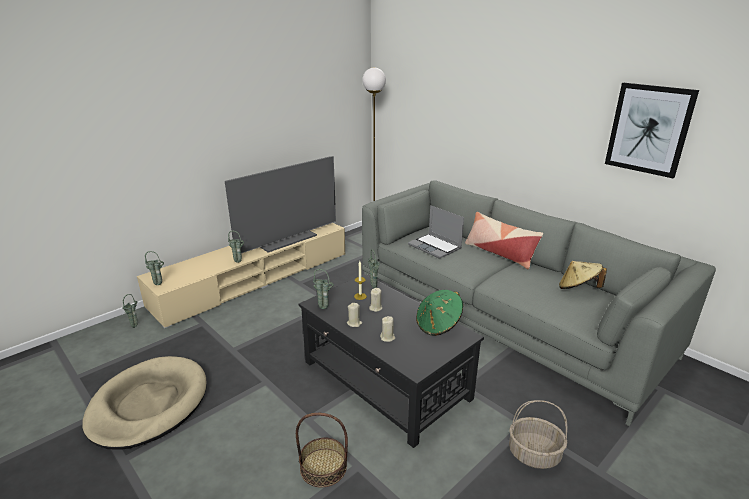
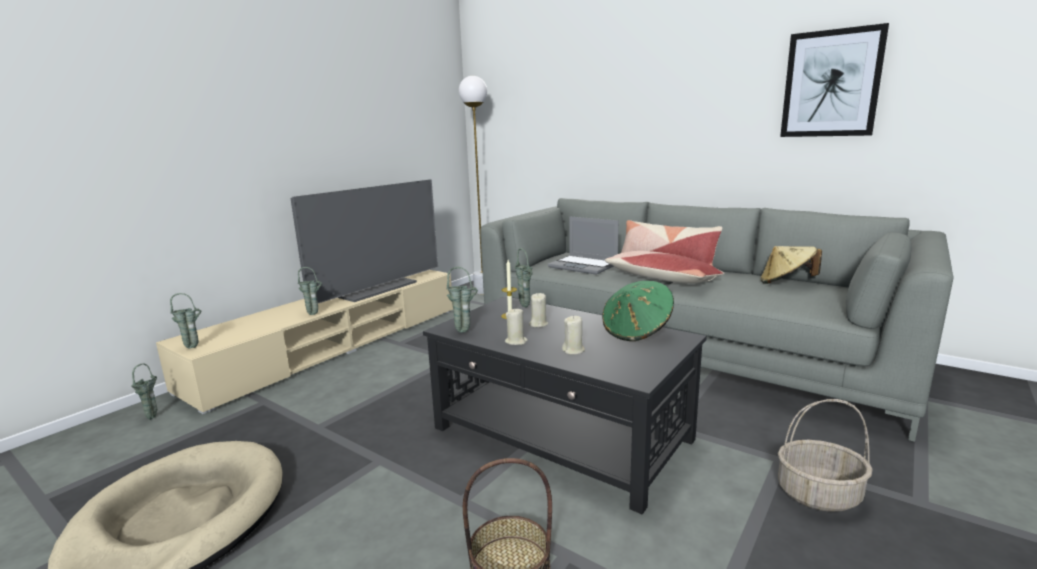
camera: 10 degrees left, 10 degrees down
none -> pillow [605,251,725,284]

